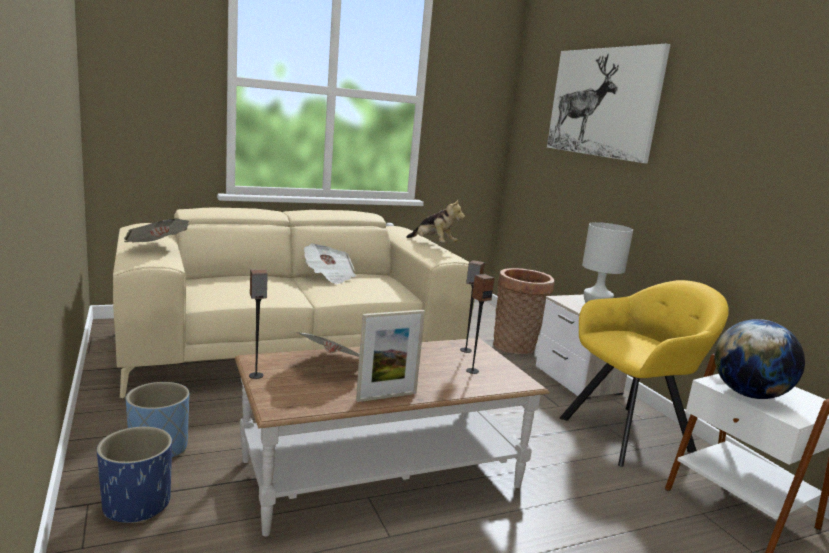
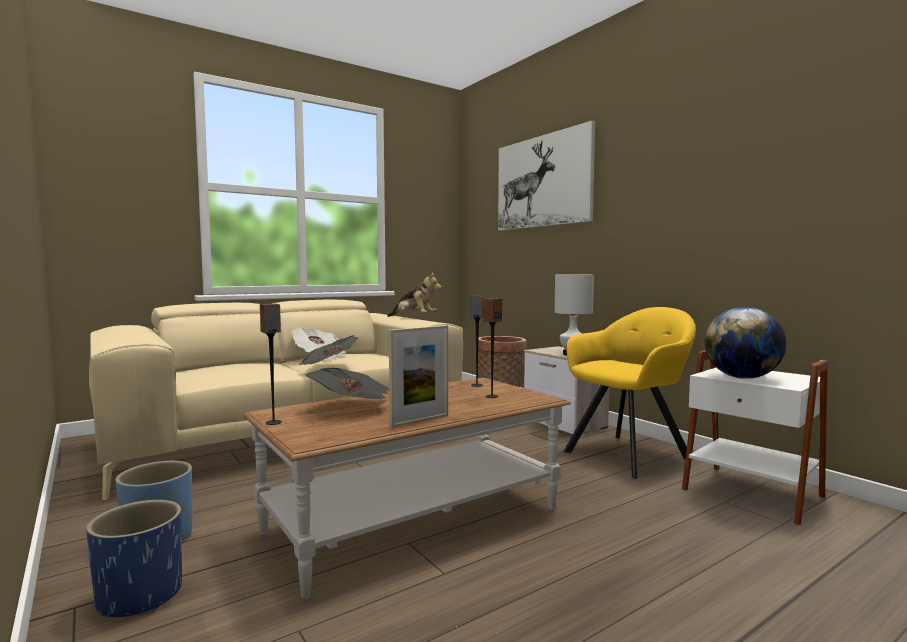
camera: 10 degrees left, 10 degrees down
newspaper [124,218,189,243] -> newspaper moved to [298,335,358,365]

